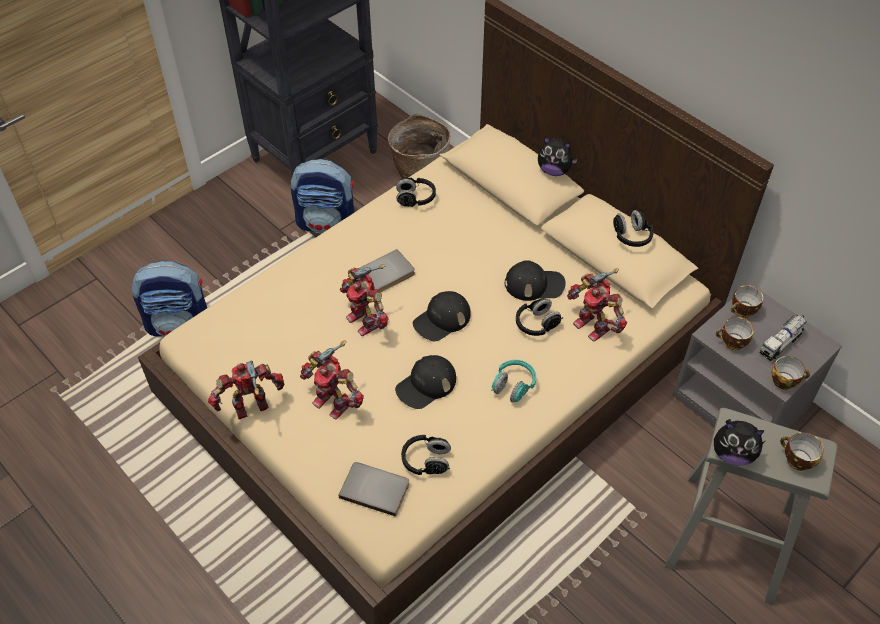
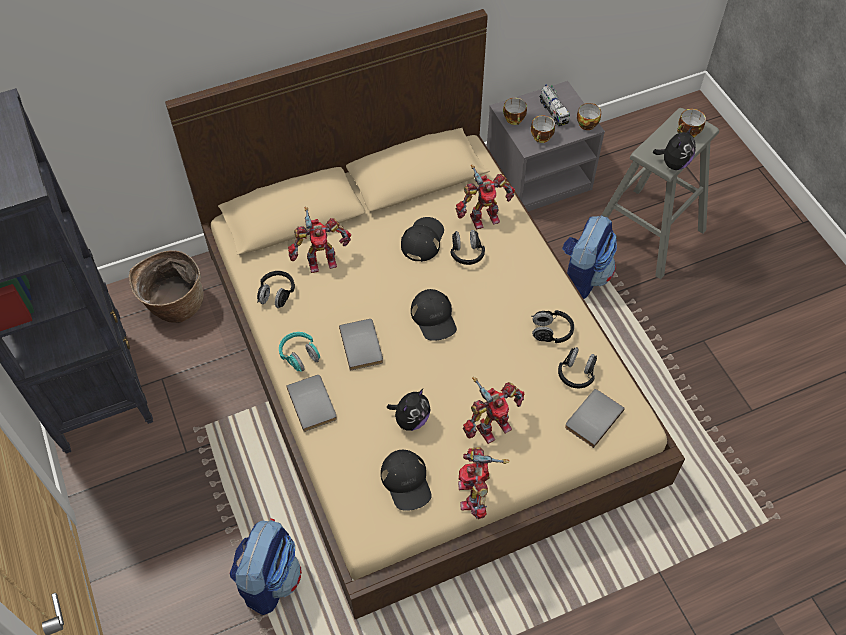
camera: 70 degrees left, 5 degrees up
backpack [291,159,354,234] -> backpack moved to [562,215,617,299]
toy robot [340,264,389,336] -> toy robot moved to [288,207,351,273]
black cap [395,355,456,409] -> black cap moved to [381,450,432,511]
turquoise headphones [491,360,536,403] -> turquoise headphones moved to [279,332,320,372]
plush toy [538,136,578,176] -> plush toy moved to [387,389,431,431]
black headphones [613,210,654,247] -> black headphones moved to [531,310,574,343]
none -> grey book [286,375,337,432]

